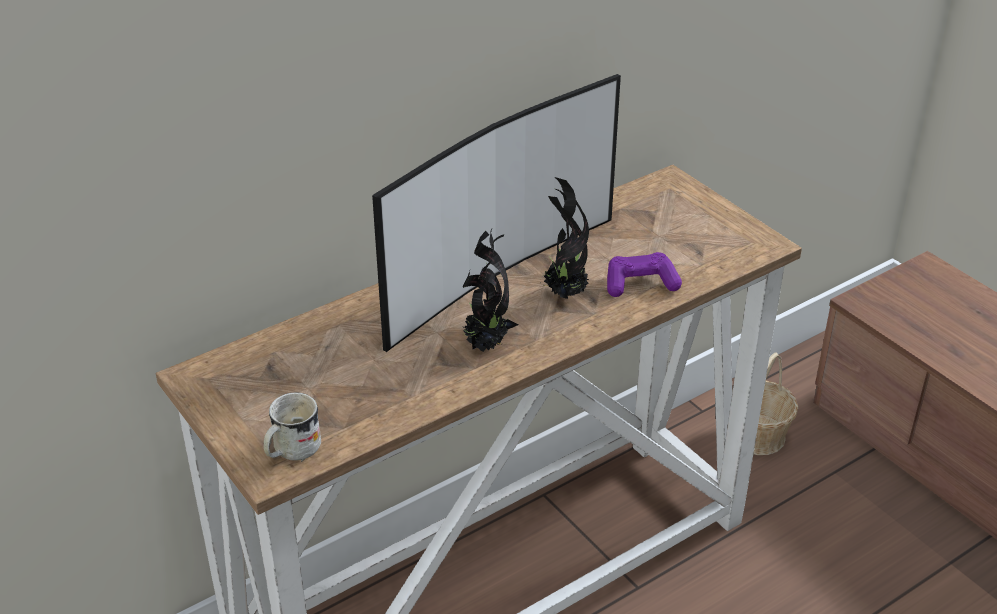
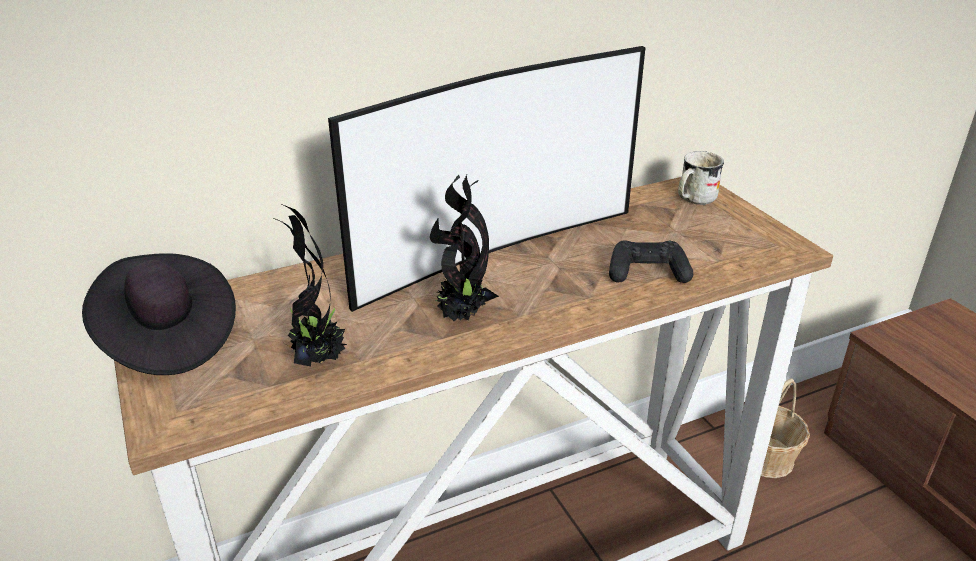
camera: 10 degrees right, 5 degrees down
white mug [264,393,321,462] -> white mug moved to [678,151,724,206]
potted plant [542,177,589,299] -> potted plant moved to [273,204,347,366]
purple game controller [607,252,682,297] -> black game controller [609,240,693,283]
none -> black hat [82,253,236,375]

